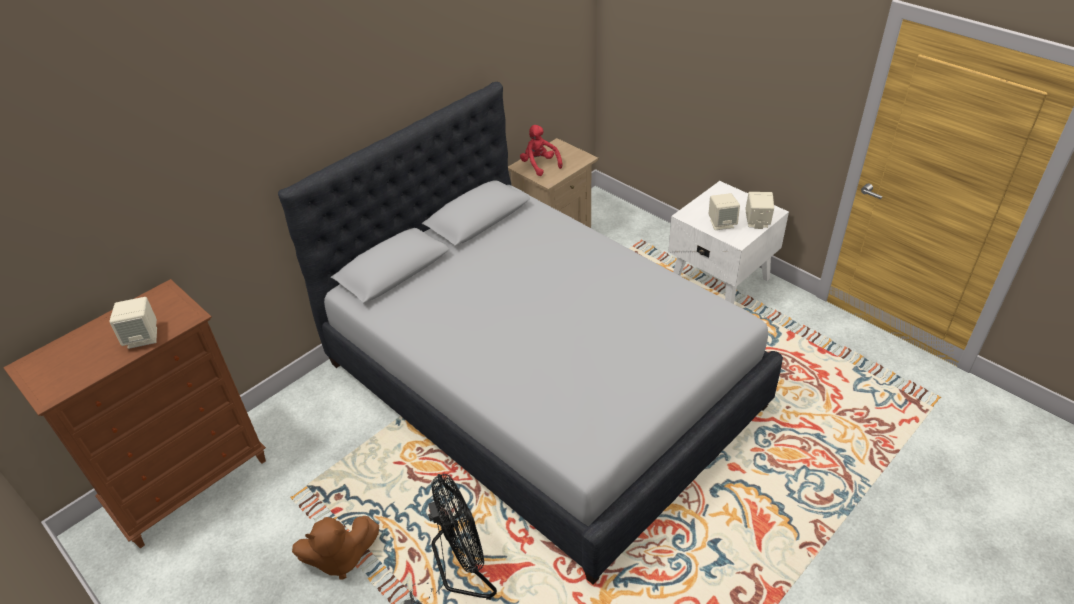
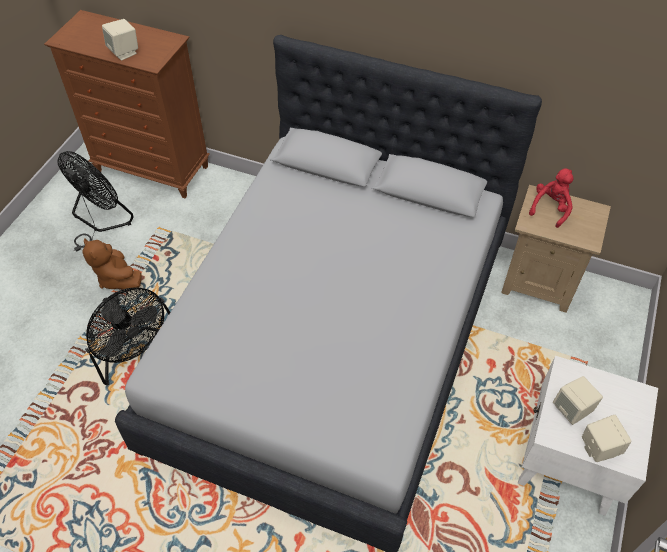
camera: 65 degrees right, 10 degrees up
none -> black fan [57,151,133,252]

